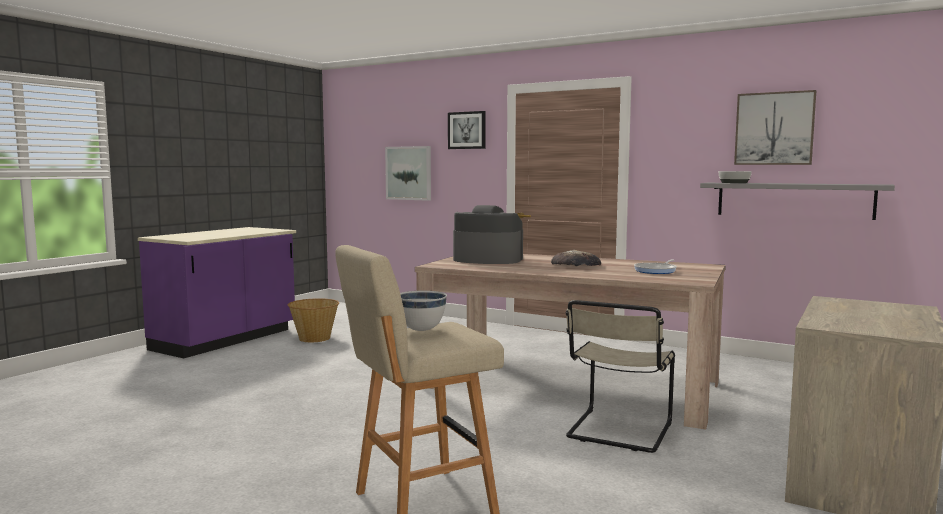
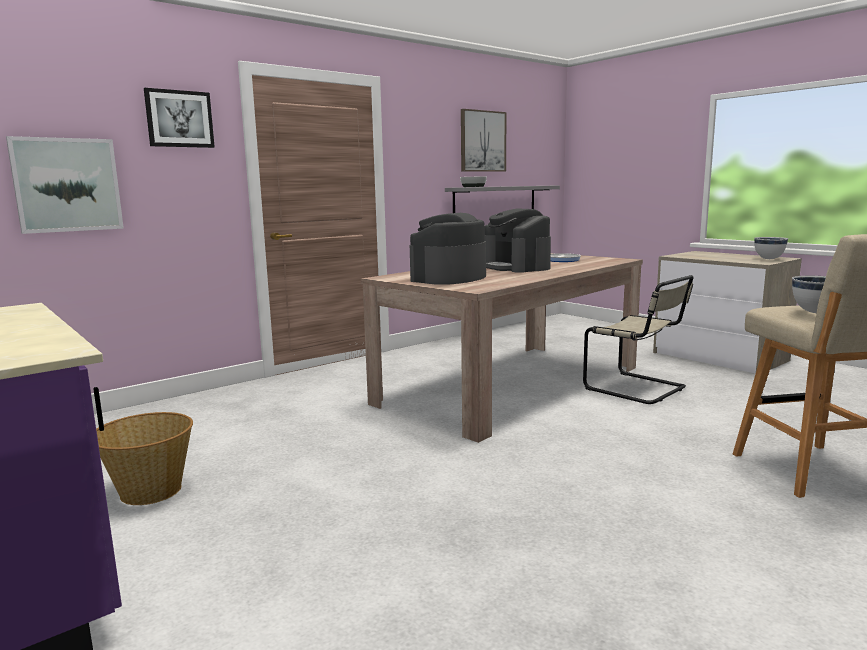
camera: 70 degrees left, 5 degrees up
bread [551,250,601,266] -> coffee machine [485,208,551,273]
none -> white bowl [754,237,788,259]

